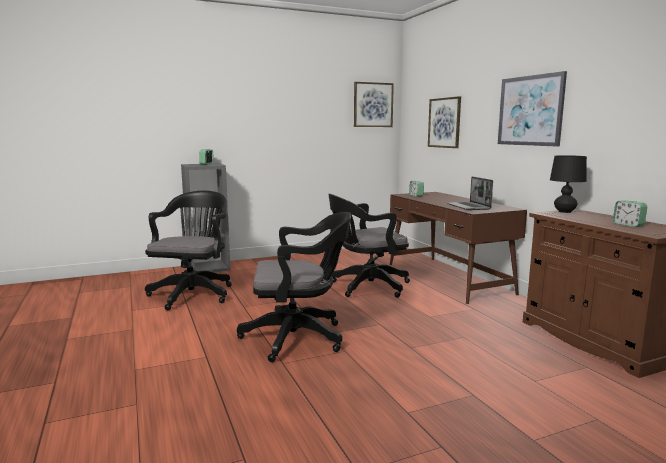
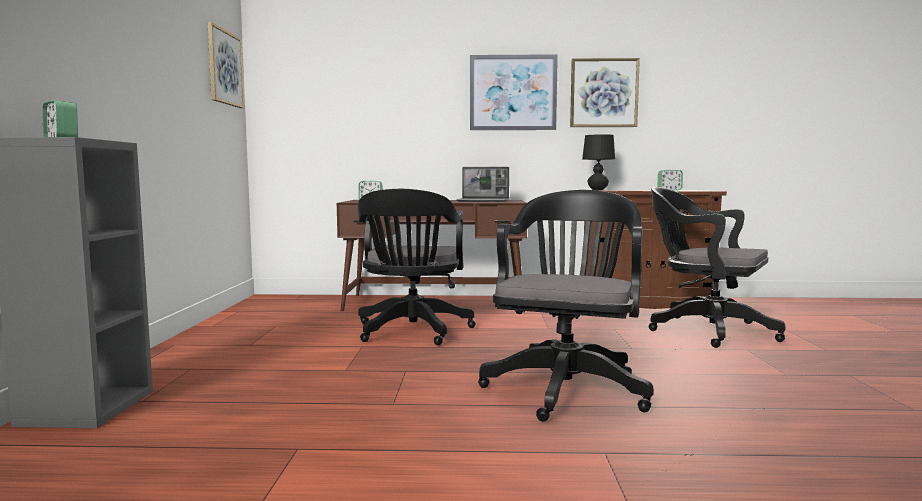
camera: 65 degrees left, 5 degrees down
black office chair [145,191,232,310] -> black office chair moved to [649,187,786,348]
picture [428,96,461,148] -> picture moved to [570,58,640,127]

